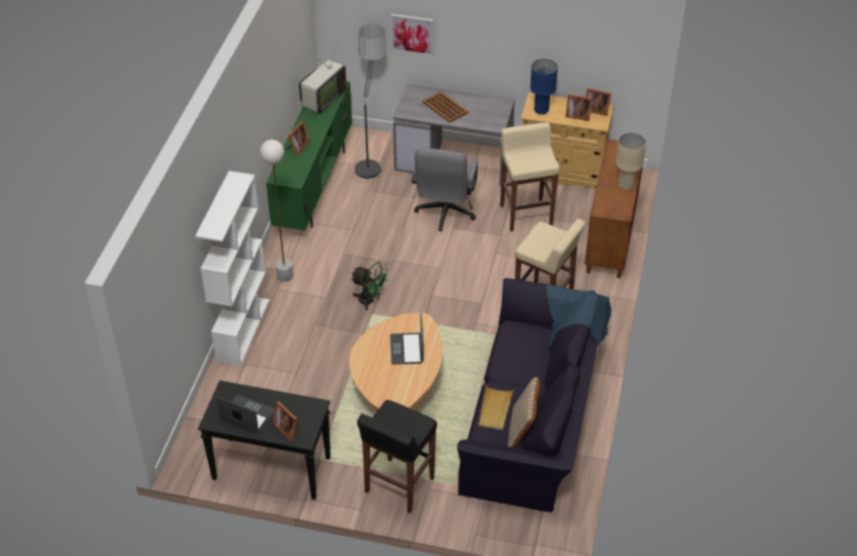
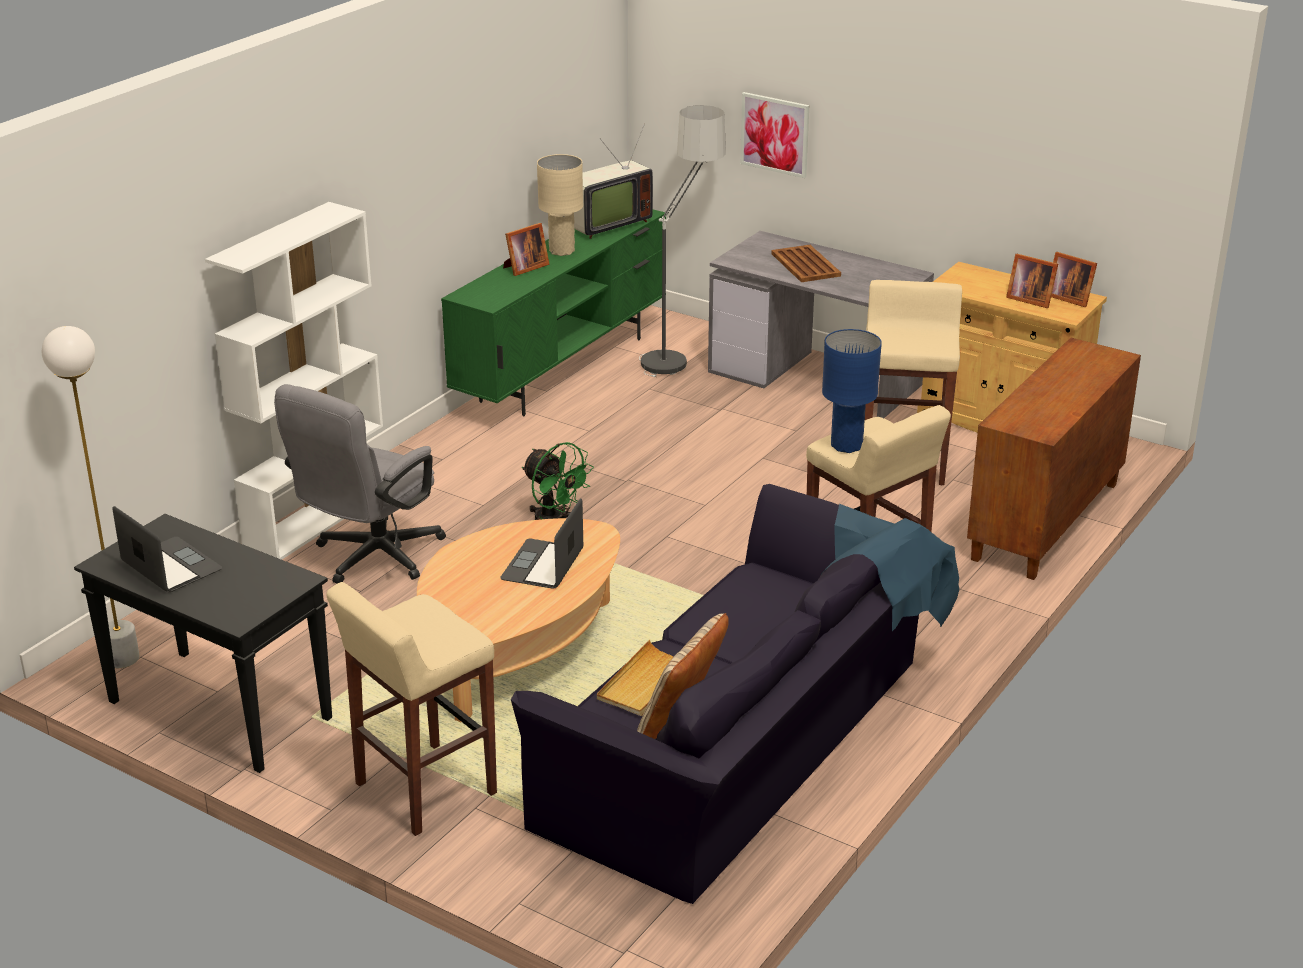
camera: 20 degrees right, 15 degrees down
white floor lamp [260,140,293,282] -> white floor lamp moved to [42,326,140,668]
picture frame [273,401,297,442] -> none
black stool [357,400,437,513] -> beige stool [327,582,497,836]
grey office chair [412,148,478,231] -> grey office chair moved to [274,384,446,584]
blue table lamp [530,59,558,114] -> blue table lamp moved to [822,329,882,453]
beige table lamp [616,132,646,190] -> beige table lamp moved to [537,154,583,256]

